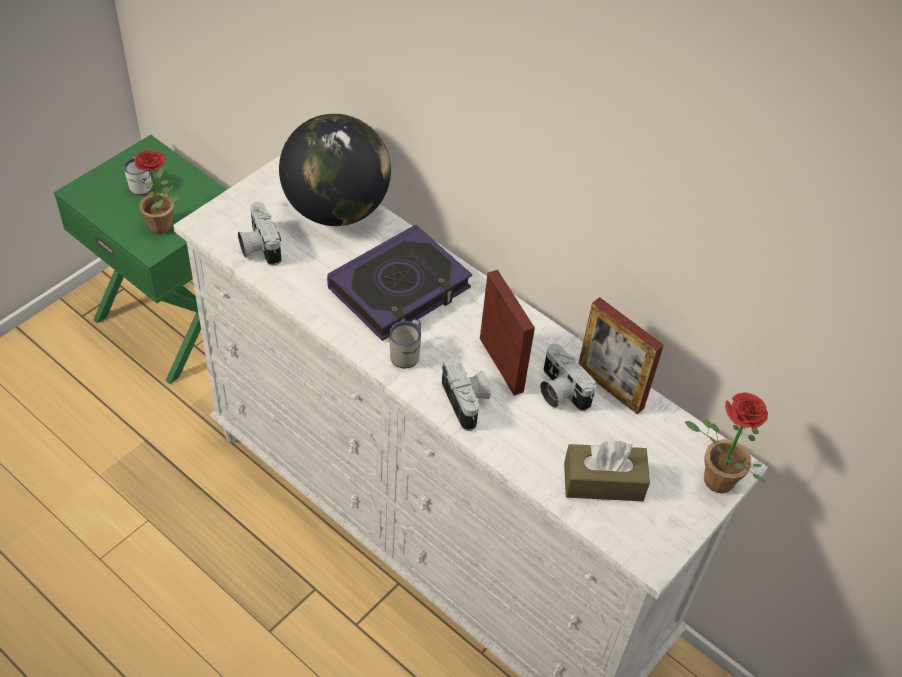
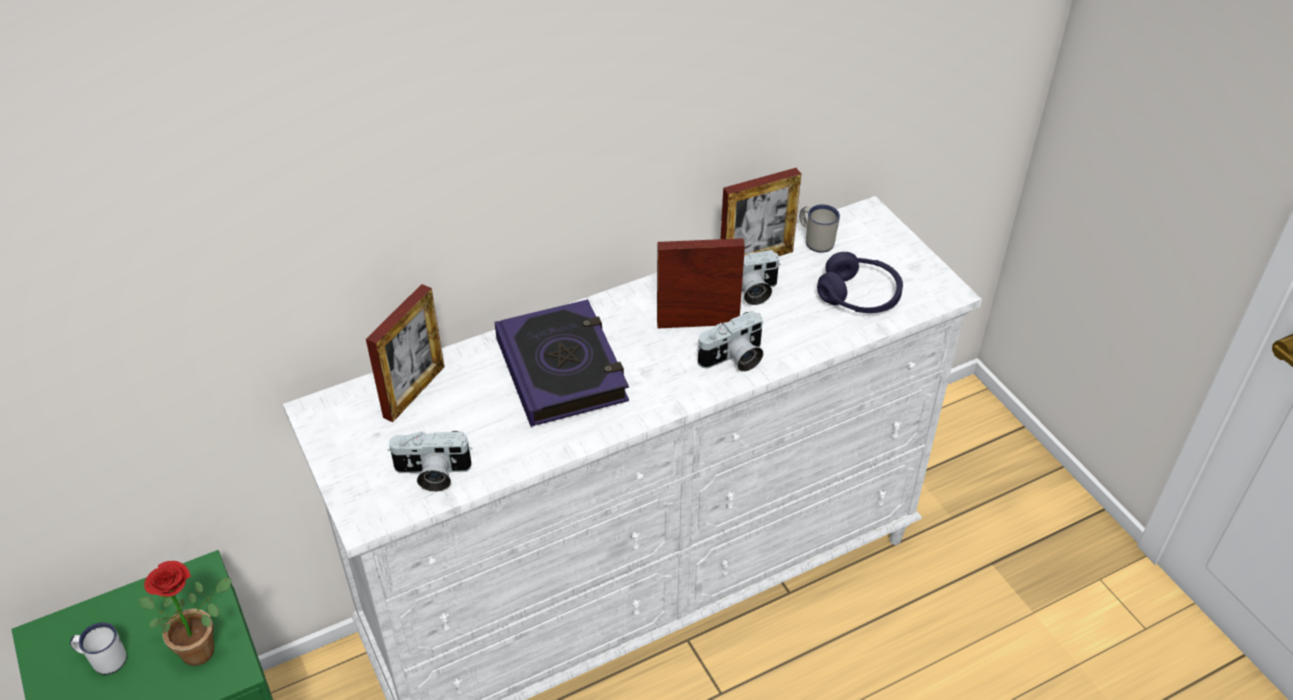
camera: 65 degrees left, 5 degrees down
globe [279,114,391,226] -> picture frame [366,284,444,422]
white mug [389,319,421,368] -> white mug moved to [800,204,840,253]
camera [442,357,490,431] -> camera turned 150 degrees clockwise [697,311,763,372]
brown tissue box [564,441,650,501] -> purple headphones [817,252,903,313]
potted plant [685,393,768,493] -> none

